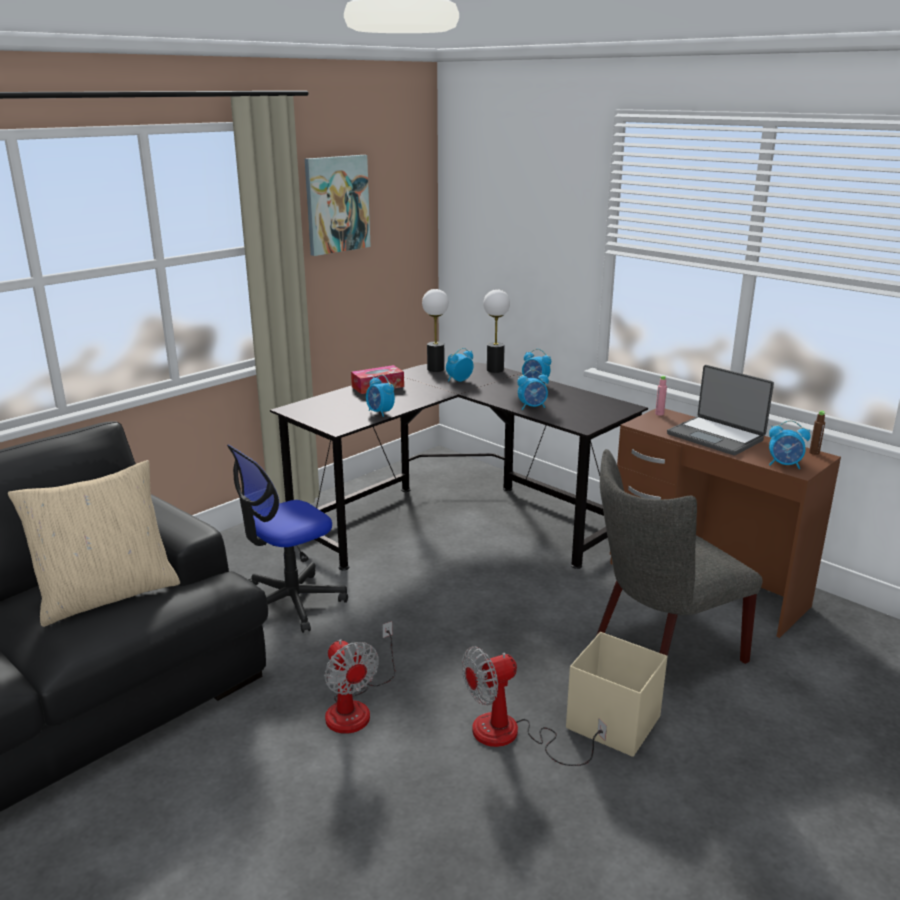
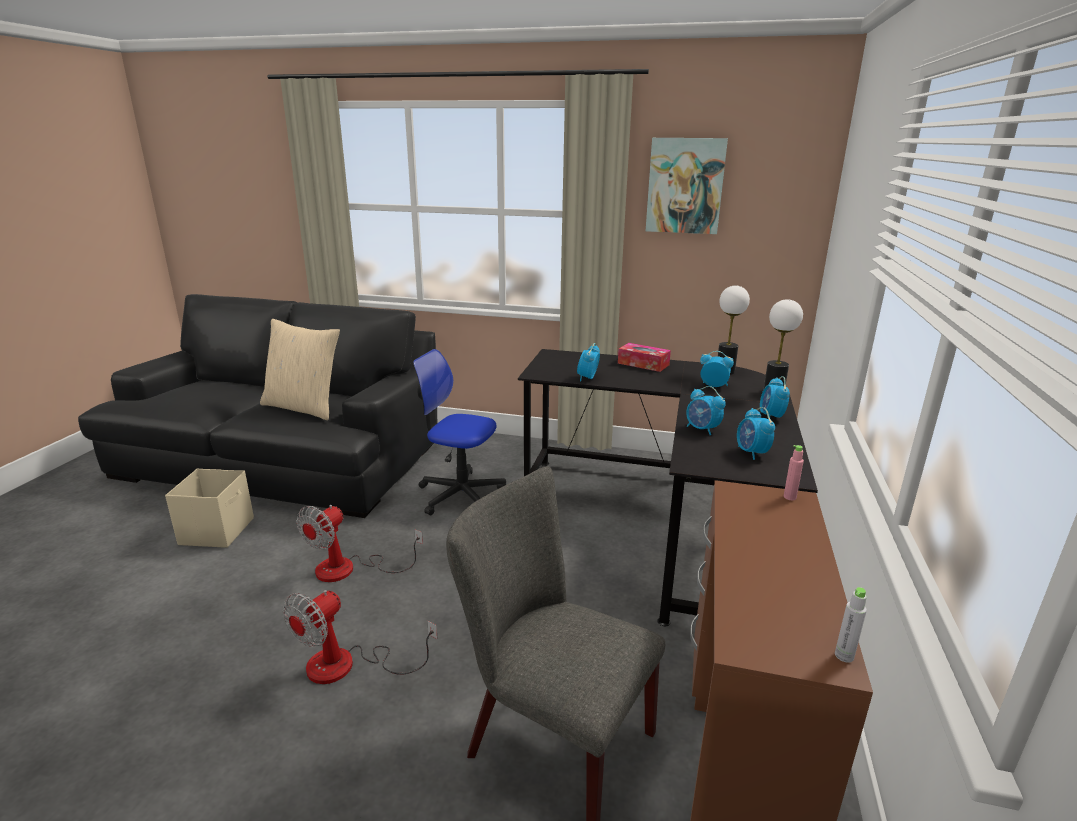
camera: 60 degrees right, 0 degrees up
fan [462,646,607,766] -> fan turned 90 degrees counterclockwise [283,590,438,684]
beige storage box [566,632,667,757] -> beige storage box moved to [165,469,254,548]
laptop [667,365,774,455] -> none
alarm clock [769,420,811,469] -> alarm clock moved to [737,407,775,460]
brown bottle [809,411,825,455] -> grey bottle [835,587,867,663]

